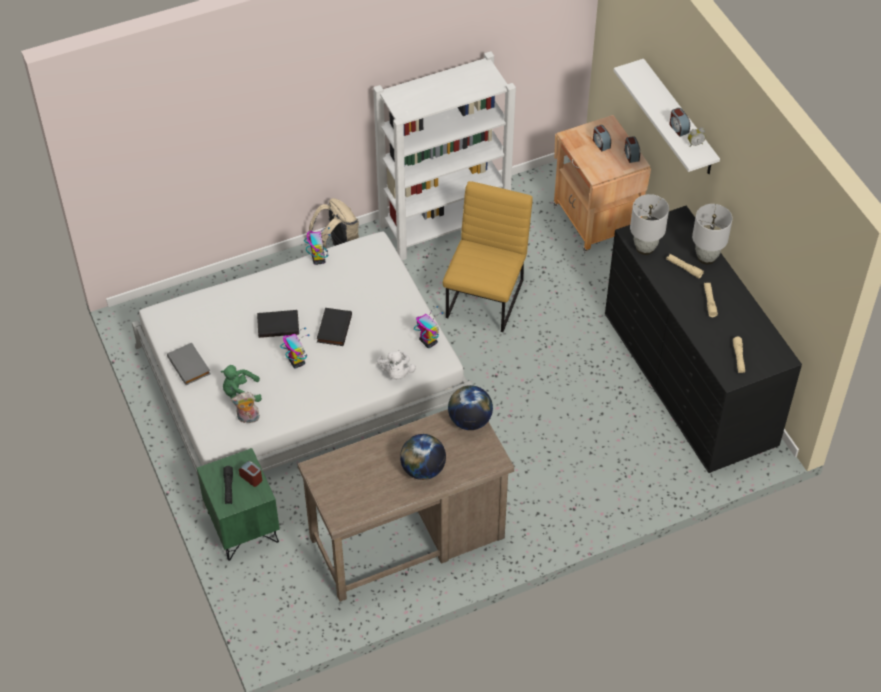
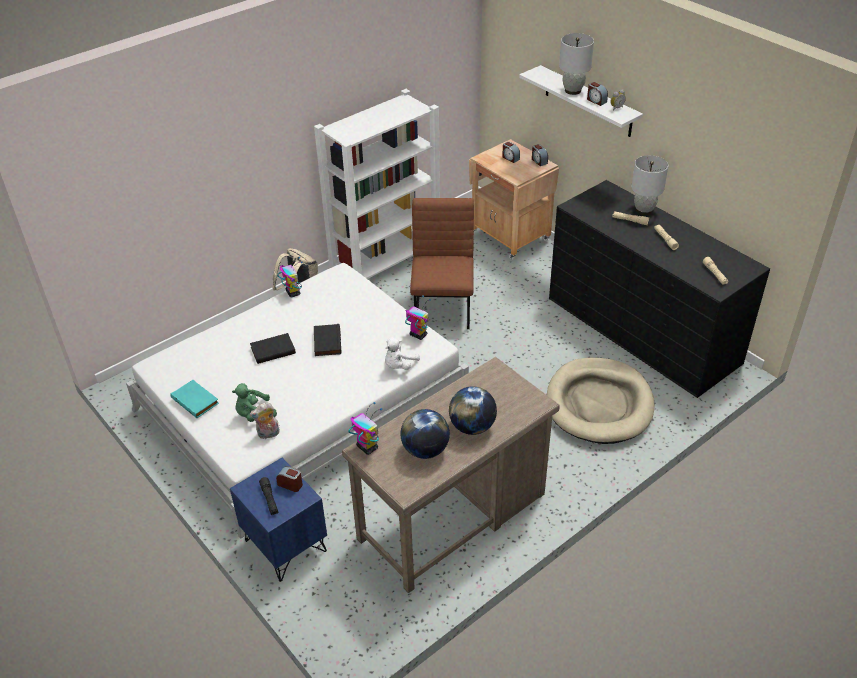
camera: 15 degrees left, 10 degrees down
grey book [167,343,210,385] -> turquoise book [171,380,219,418]
green nightstand [197,448,280,561] -> blue nightstand [230,458,327,582]
toy robot [280,328,309,368] -> toy robot moved to [348,402,382,455]
white plush toy [377,350,416,380] -> white plush toy turned 60 degrees clockwise [385,337,420,370]
yellow chair [443,181,533,332] -> brown chair [410,198,474,329]
globe [448,385,493,430] -> globe moved to [400,409,450,459]
white table lamp [630,194,669,255] -> white table lamp moved to [559,33,594,95]
none -> beige dog bed [547,357,655,444]

